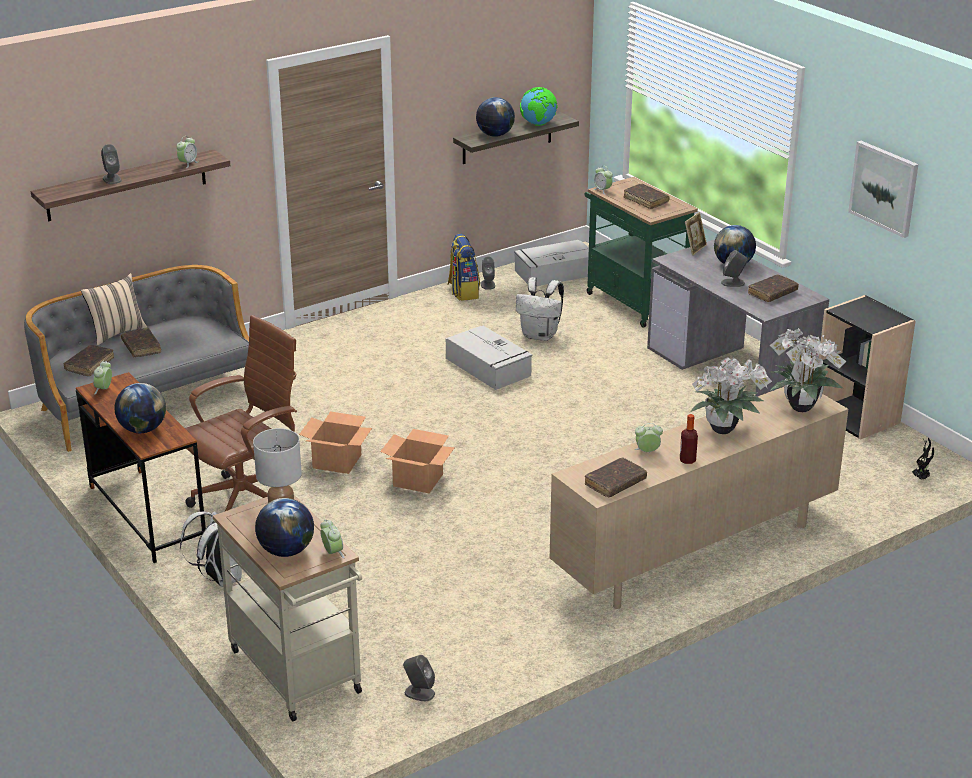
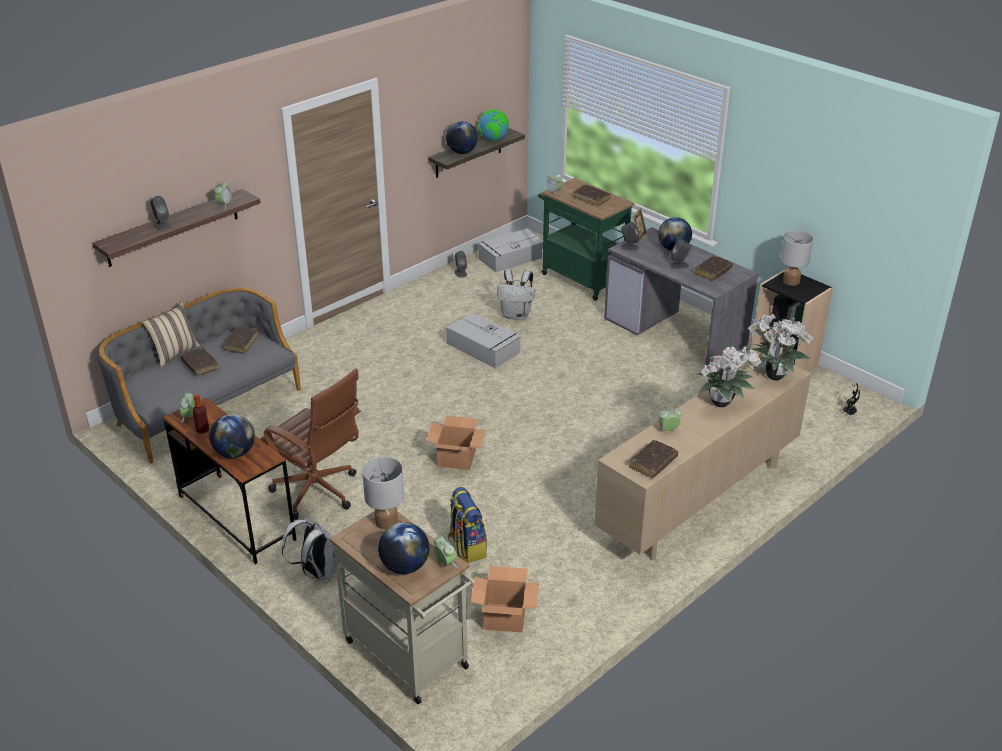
camera: 10 degrees left, 5 degrees up
brown book [64,345,114,376] -> brown book moved to [222,327,259,354]
brown office chair [185,315,297,511] -> brown office chair turned 90 degrees clockwise [260,368,361,520]
cardboard box [299,412,372,474] -> cardboard box moved to [471,566,539,633]
grey speaker [403,655,435,701] -> grey speaker moved to [621,222,639,251]
backpack [448,234,480,301] -> backpack moved to [448,487,487,563]
bottle [680,414,698,464] -> bottle moved to [193,394,209,434]
picture [848,141,918,238] -> none
none -> grey table lamp [780,231,813,286]

